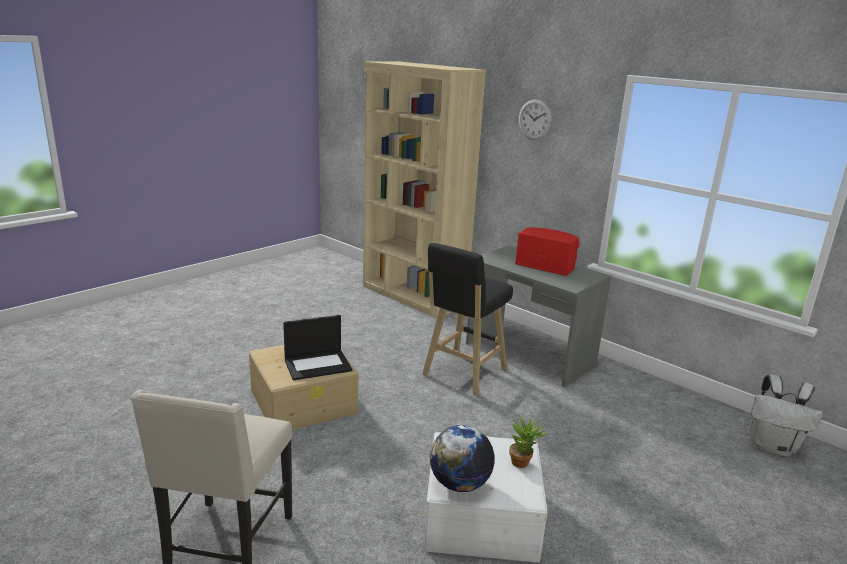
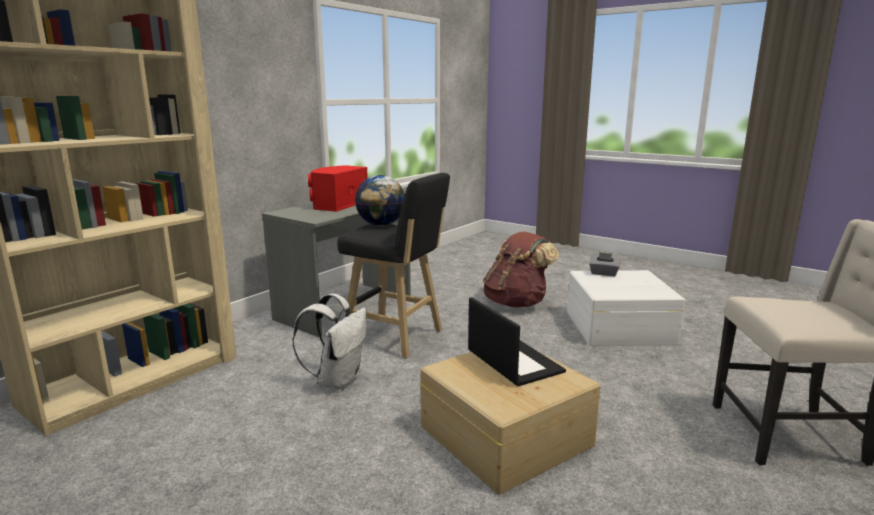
camera: 95 degrees left, 5 degrees down
globe [430,425,495,492] -> globe moved to [355,175,405,226]
potted plant [509,415,548,468] -> grey tissue box [589,252,621,276]
wall clock [519,99,552,140] -> none
white backpack [749,375,823,457] -> white backpack moved to [292,294,366,390]
none -> brown backpack [483,231,559,307]

